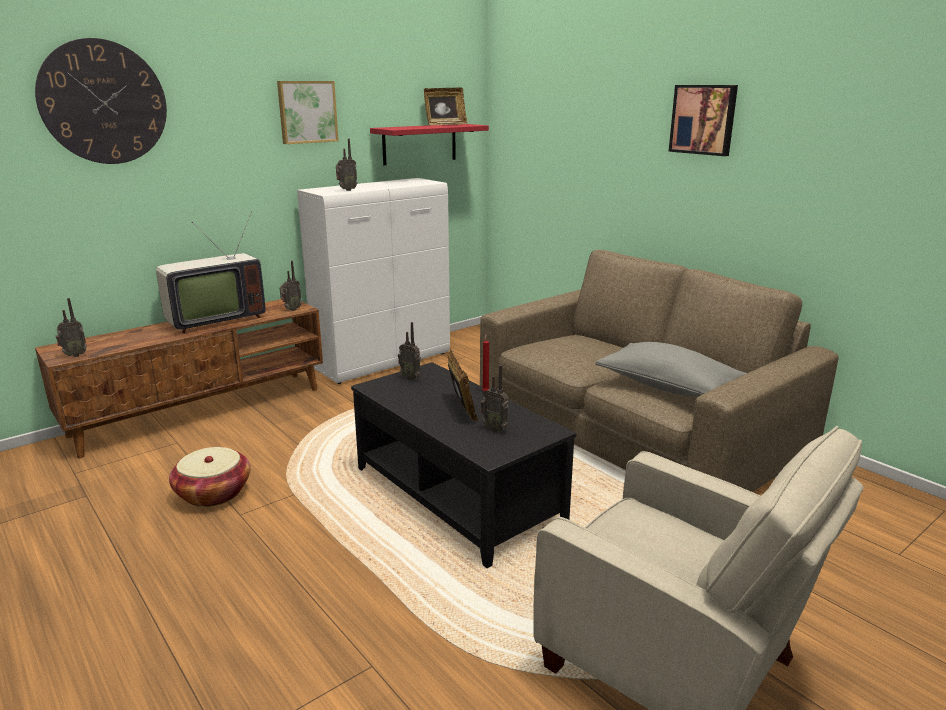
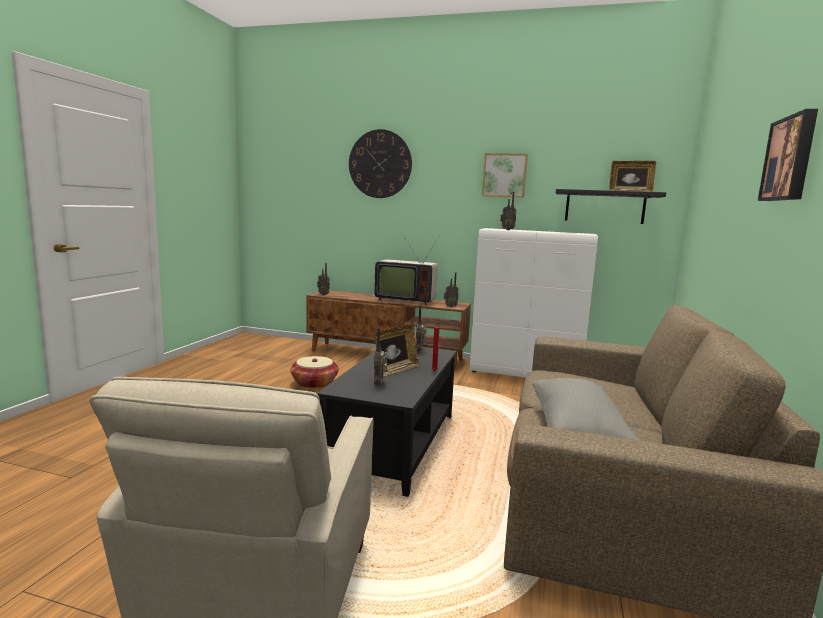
camera: 55 degrees right, 10 degrees down
red shelf [370,124,489,165] -> black shelf [556,189,666,224]

